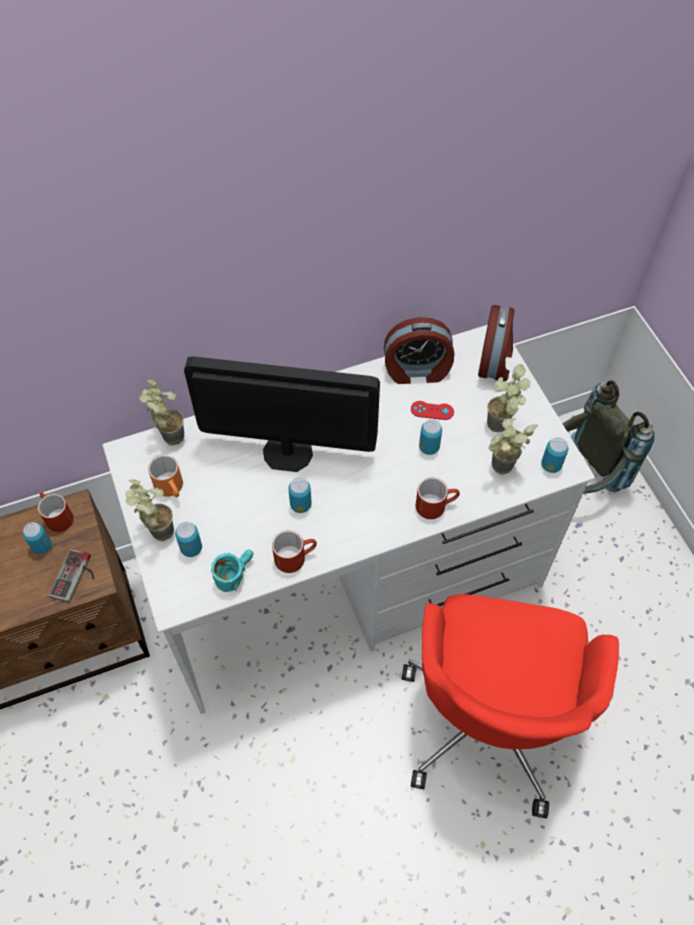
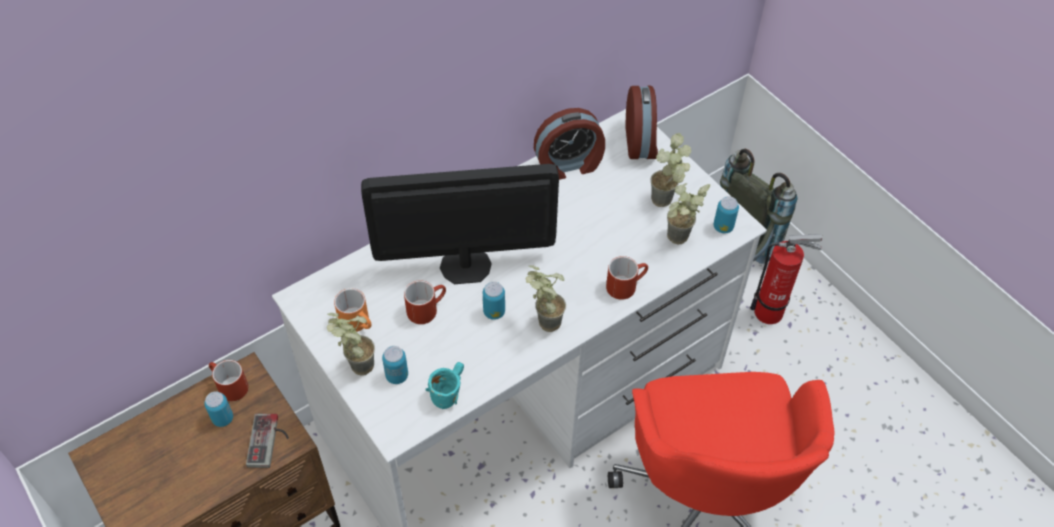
camera: 15 degrees left, 5 degrees down
potted plant [139,380,184,446] -> potted plant moved to [525,265,566,332]
red mug [272,530,317,573] -> red mug moved to [404,280,446,324]
red game controller [411,401,454,420] -> none
can [419,419,442,455] -> none
none -> fire extinguisher [750,234,822,324]

